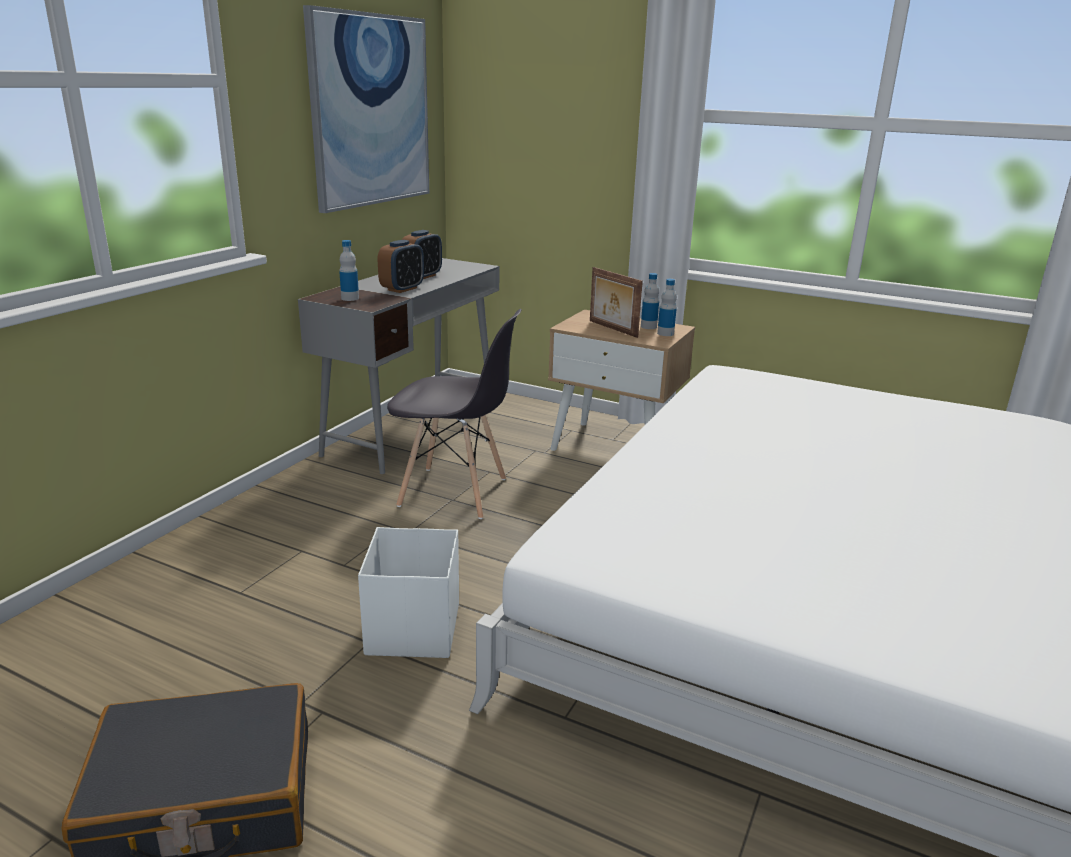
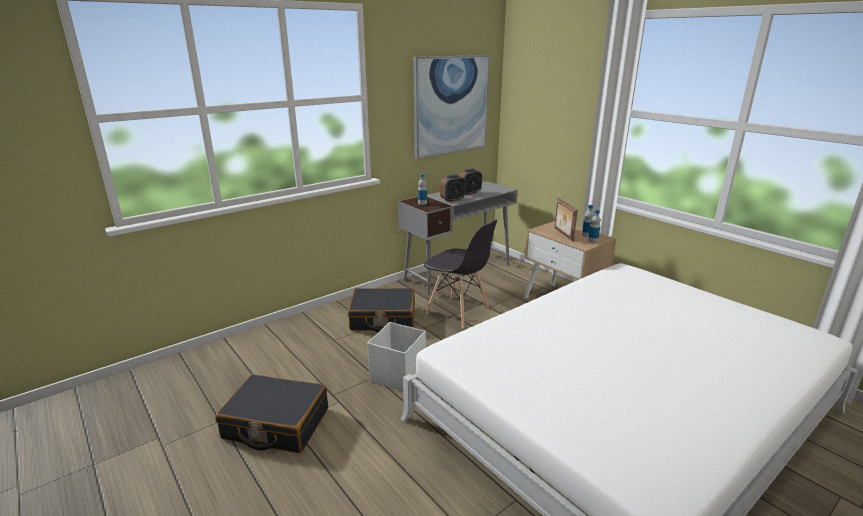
camera: 25 degrees right, 0 degrees up
none -> black suitcase [348,288,415,332]

